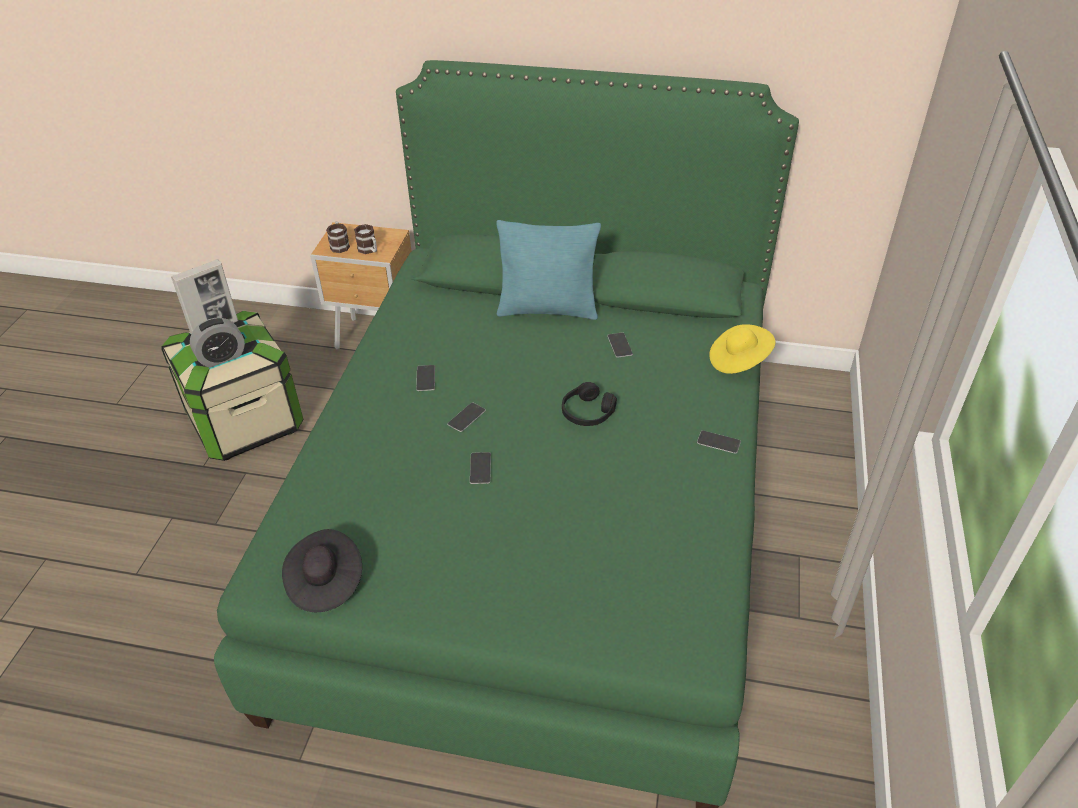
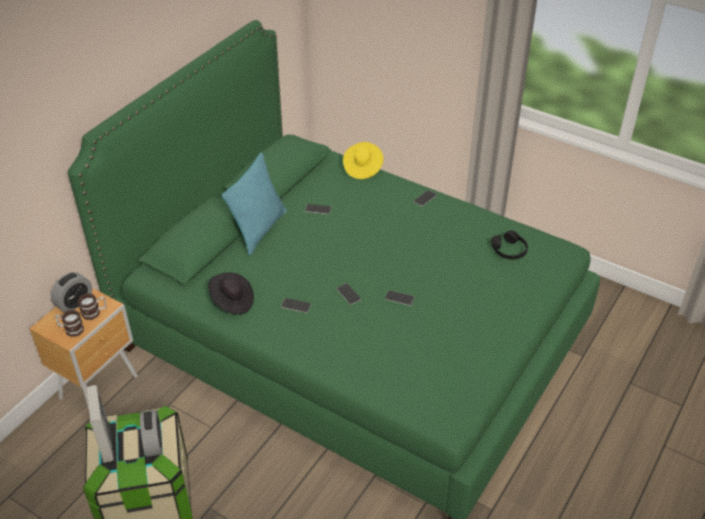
camera: 70 degrees left, 0 degrees up
black hat [282,529,362,612] -> black hat moved to [208,273,254,315]
black headphones [562,382,617,426] -> black headphones moved to [491,230,528,259]
none -> alarm clock [51,272,92,312]

